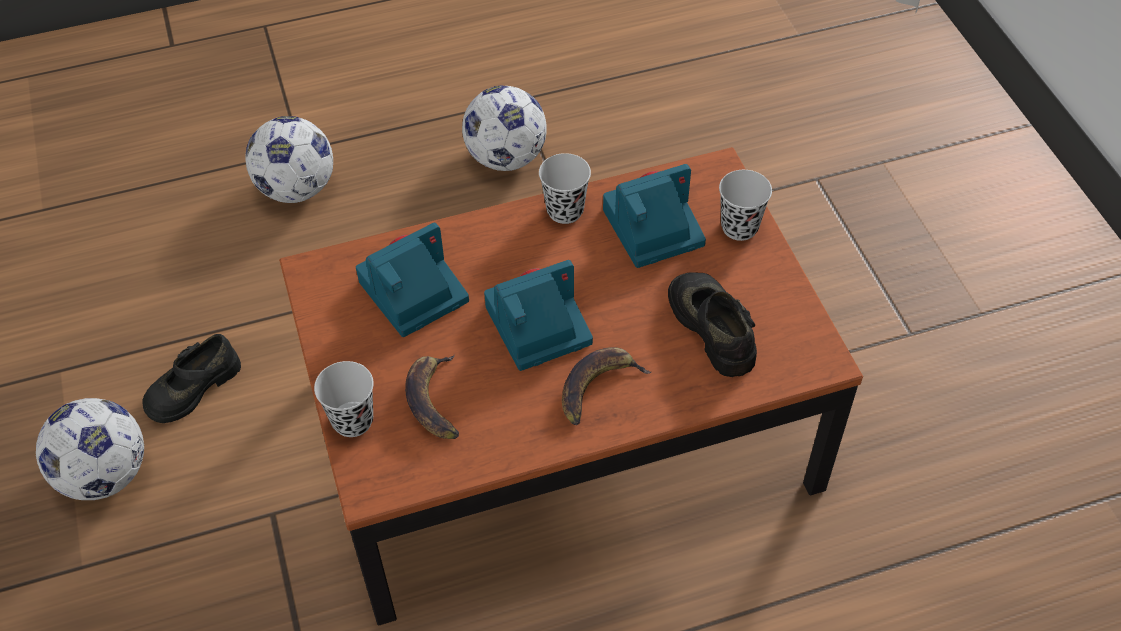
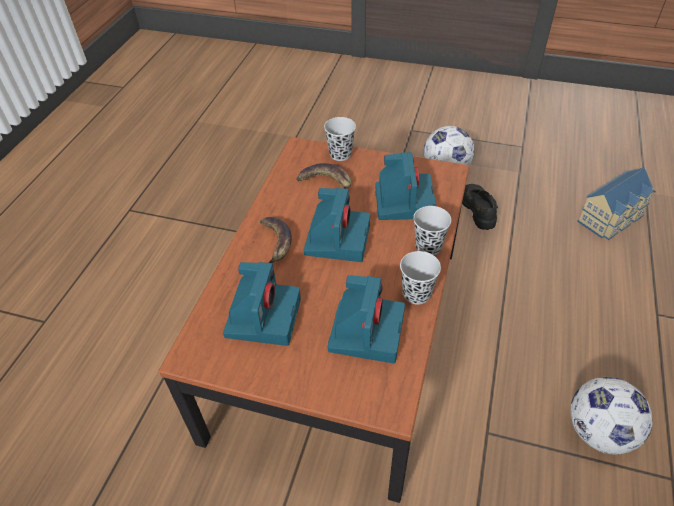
camera: 125 degrees right, 5 degrees down
football [246,116,333,203] -> none
black shoe [668,272,757,377] -> camera [223,262,301,346]
black cup [719,170,772,241] -> black cup moved to [413,206,451,255]
none -> toy house [577,168,656,240]

